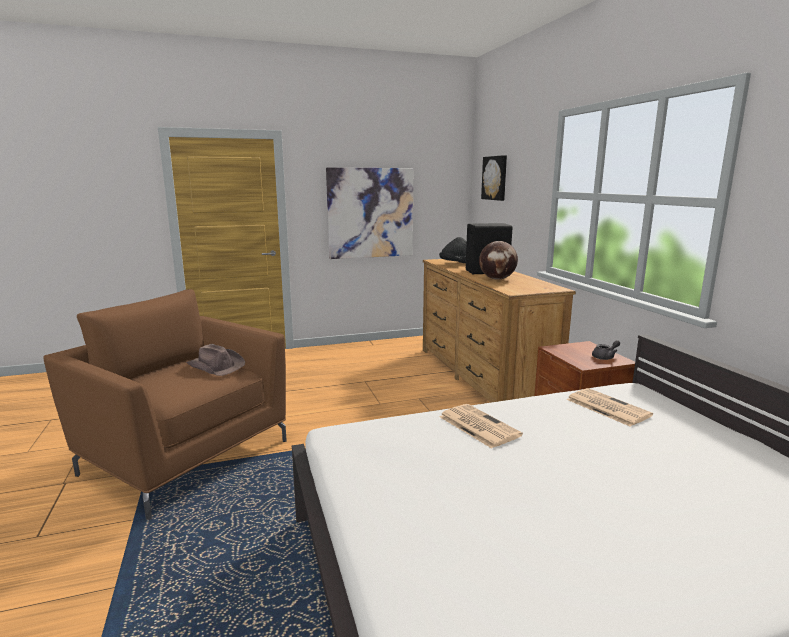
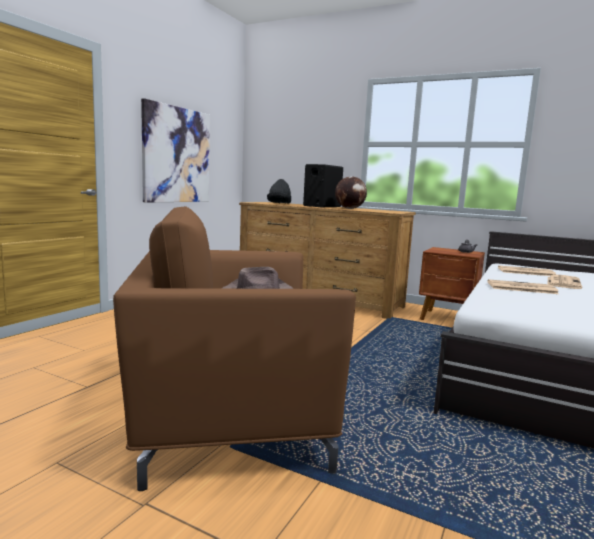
camera: 45 degrees left, 5 degrees down
picture [481,155,507,201] -> none
none -> newspaper [548,274,582,289]

